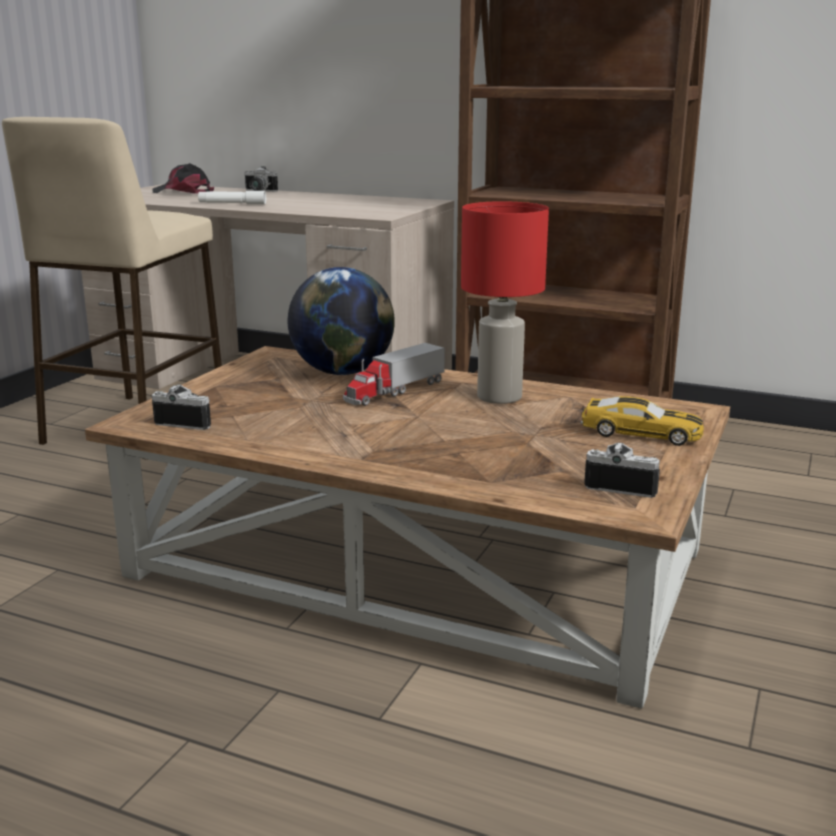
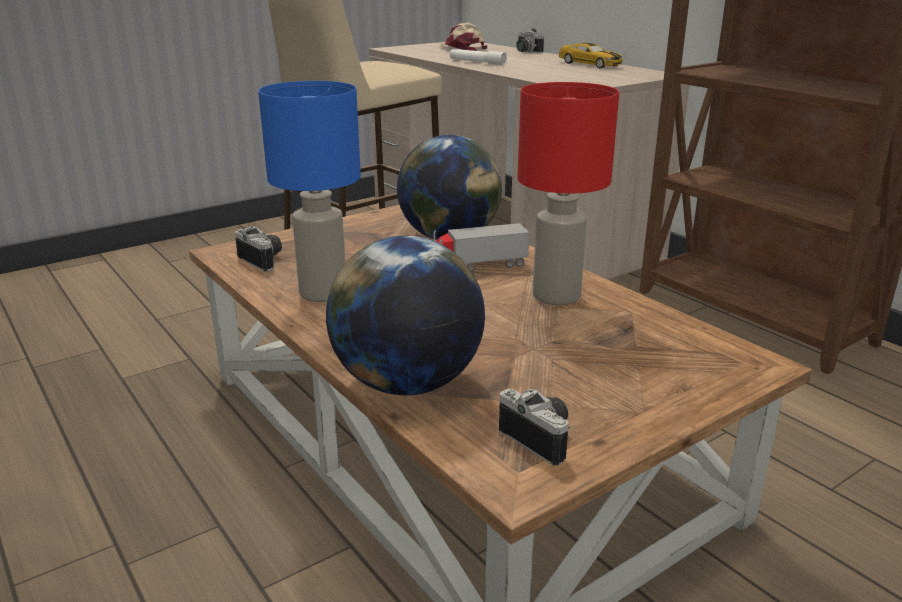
camera: 30 degrees right, 5 degrees up
black cap [152,163,214,194] -> beige cap [439,22,488,51]
toy car [580,396,704,446] -> toy car moved to [559,43,622,68]
none -> blue table lamp [258,81,361,302]
none -> globe [326,236,485,395]

